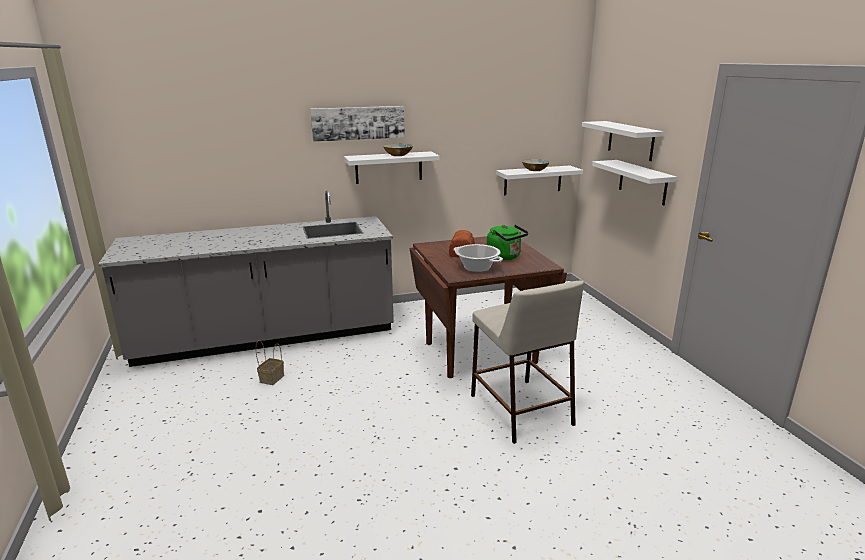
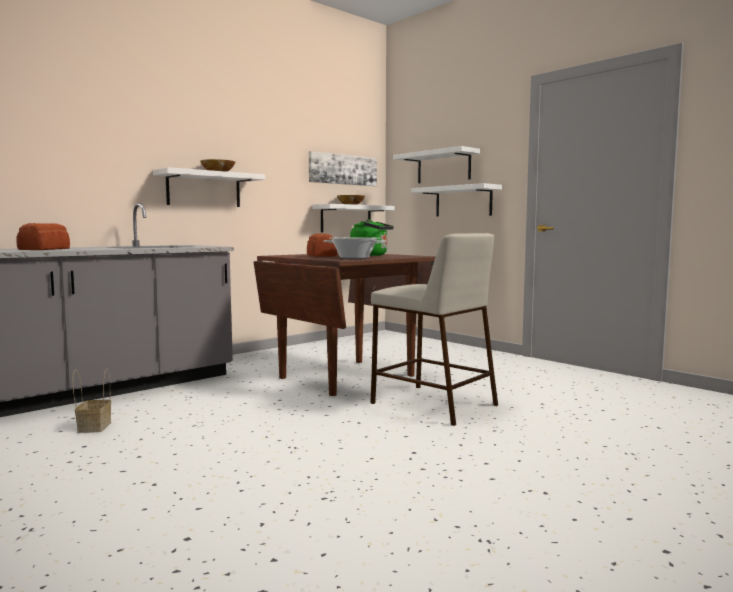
camera: 25 degrees left, 15 degrees down
picture [310,106,405,142] -> picture moved to [309,151,377,186]
none -> bread [17,223,70,250]

